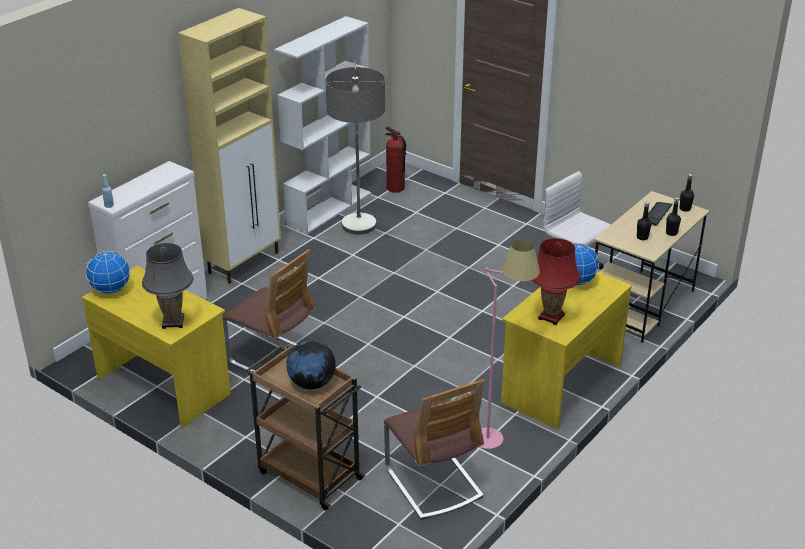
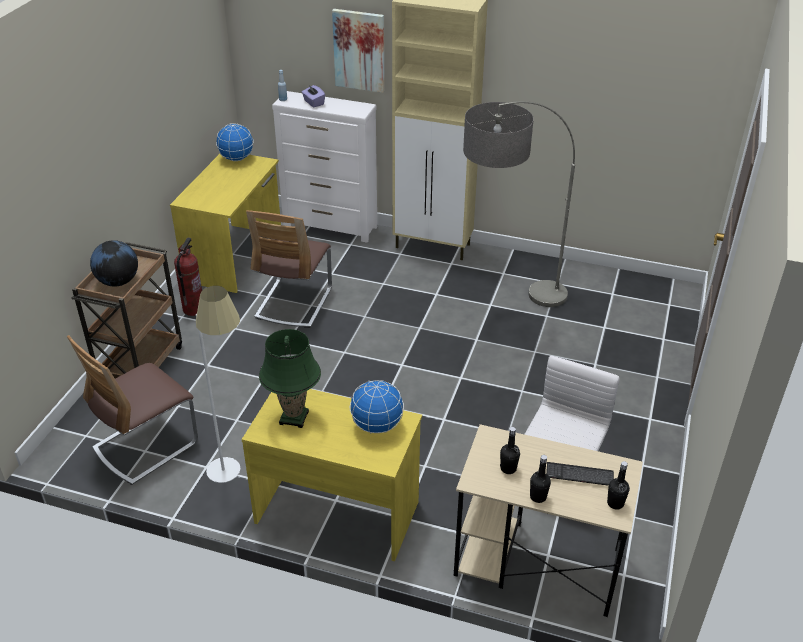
camera: 70 degrees right, 5 degrees up
grey table lamp [142,243,193,329] -> none
white bookcase [274,16,371,234] -> none
fire extinguisher [386,126,406,193] -> fire extinguisher moved to [174,238,202,316]
pink floor lamp [480,239,540,449] -> white floor lamp [196,286,240,483]
red table lamp [531,238,581,325] -> green table lamp [259,329,321,428]
none -> purple tissue box [302,85,325,107]
none -> picture [332,9,385,93]

